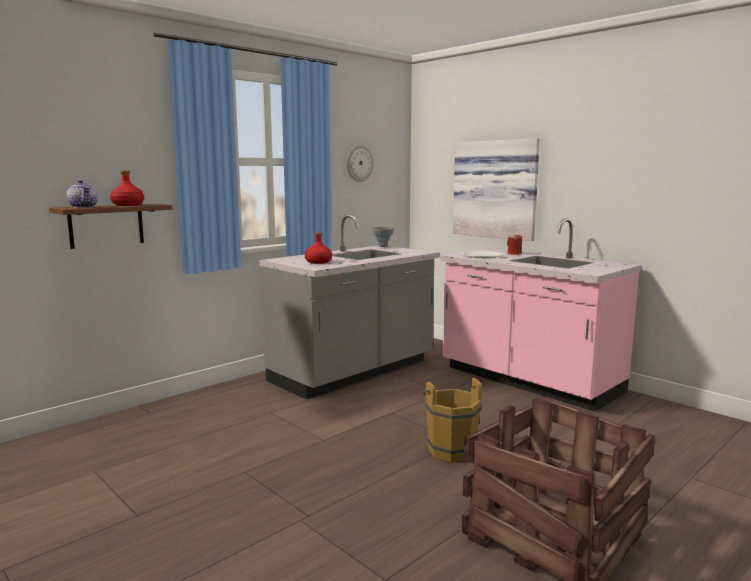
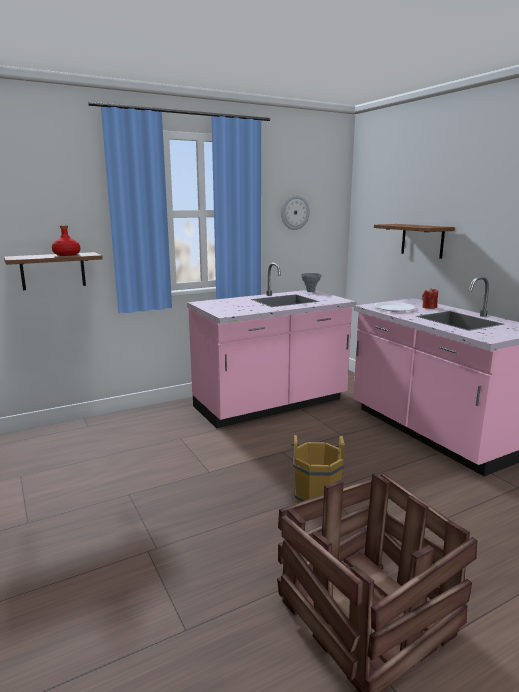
camera: 15 degrees right, 5 degrees up
teapot [67,180,98,208] -> none
grey counter [259,215,439,400] -> pink counter [187,262,356,428]
red bottle [305,232,332,264] -> none
picture [453,139,540,241] -> brown shelf [374,224,455,259]

